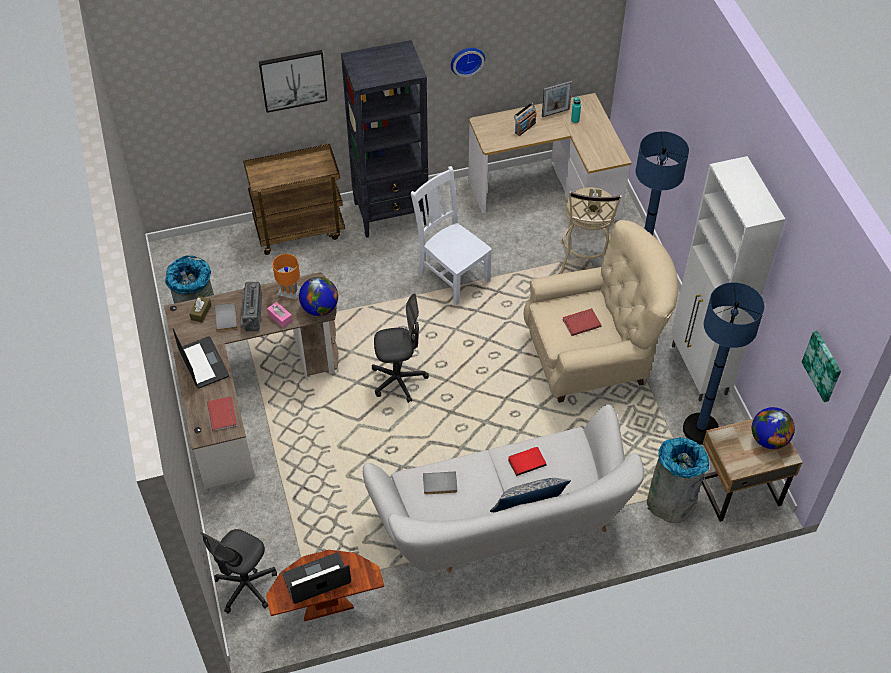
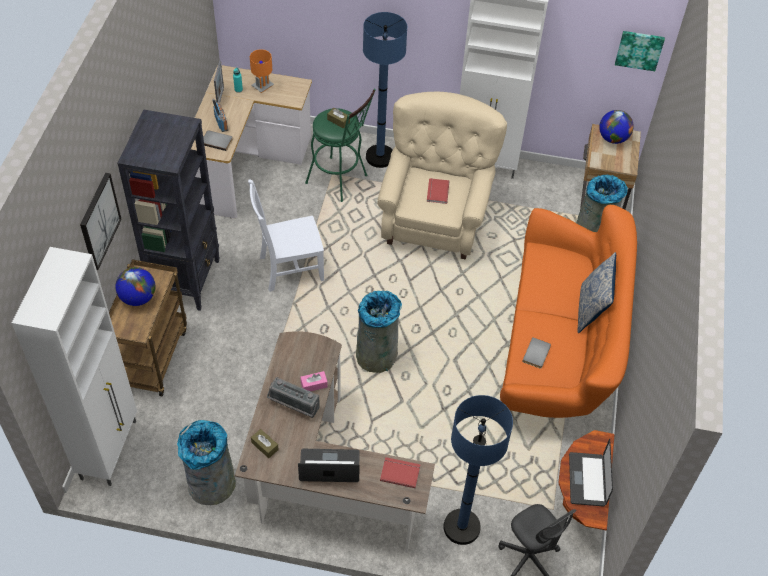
camera: 65 degrees left, 0 degrees up
grey book [214,303,238,332] -> grey book moved to [203,130,233,151]
orange table lamp [272,254,301,300] -> orange table lamp moved to [250,49,274,93]
globe [299,277,338,316] -> globe moved to [115,267,155,306]
white sofa [363,404,644,573] -> orange sofa [500,205,637,418]
grey office chair [372,293,429,403] -> grey trash can [356,291,402,373]
wall clock [451,48,485,77] -> none
red book [508,447,547,476] -> none
beige stool [560,187,622,274] -> green stool [305,89,376,202]
blue floor lamp [683,282,765,445] -> blue floor lamp moved to [443,395,513,545]
none -> white cabinet [12,247,137,486]

